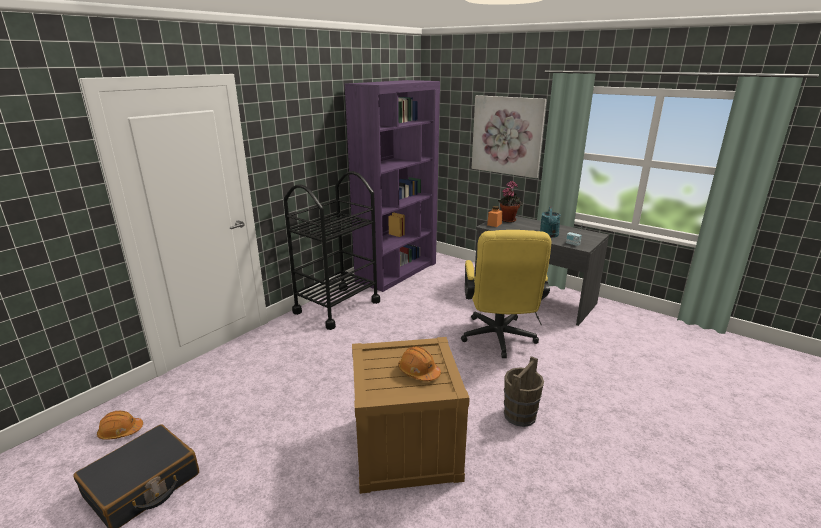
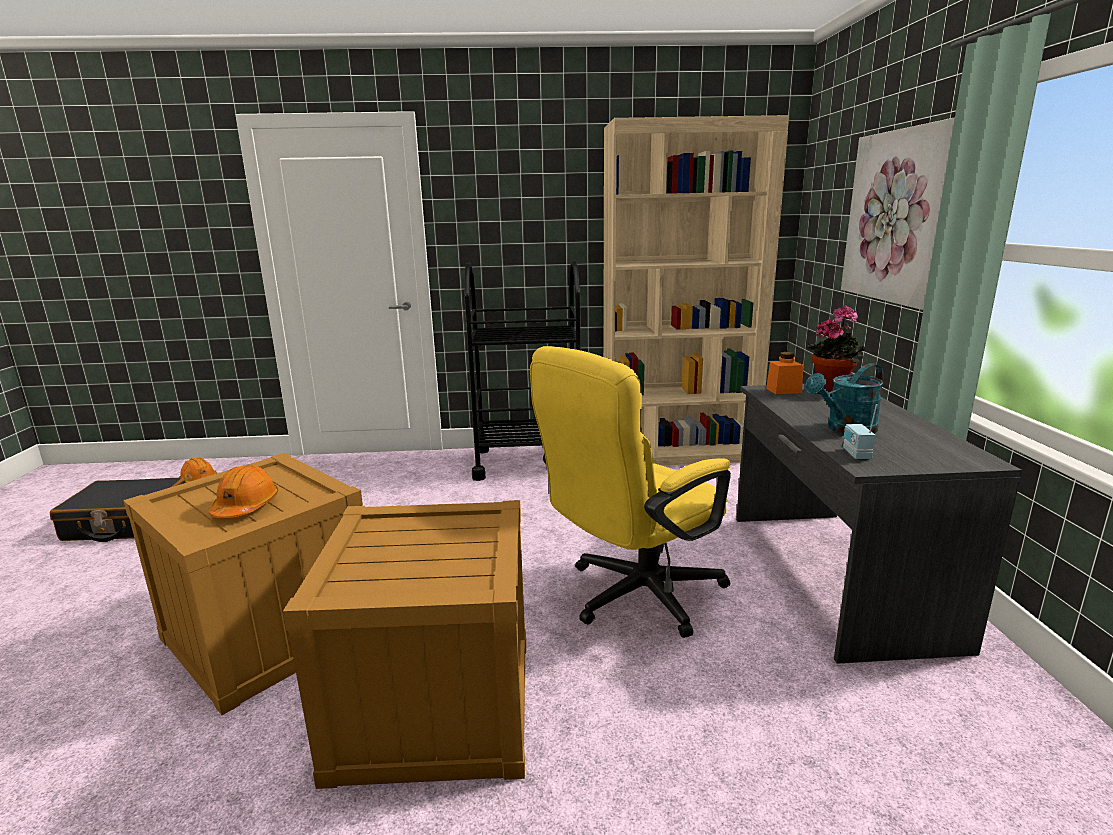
camera: 50 degrees right, 5 degrees down
purple bookcase [345,80,440,292] -> beige bookcase [603,115,789,465]
brown bucket [504,356,544,427] -> crate [283,500,526,789]

